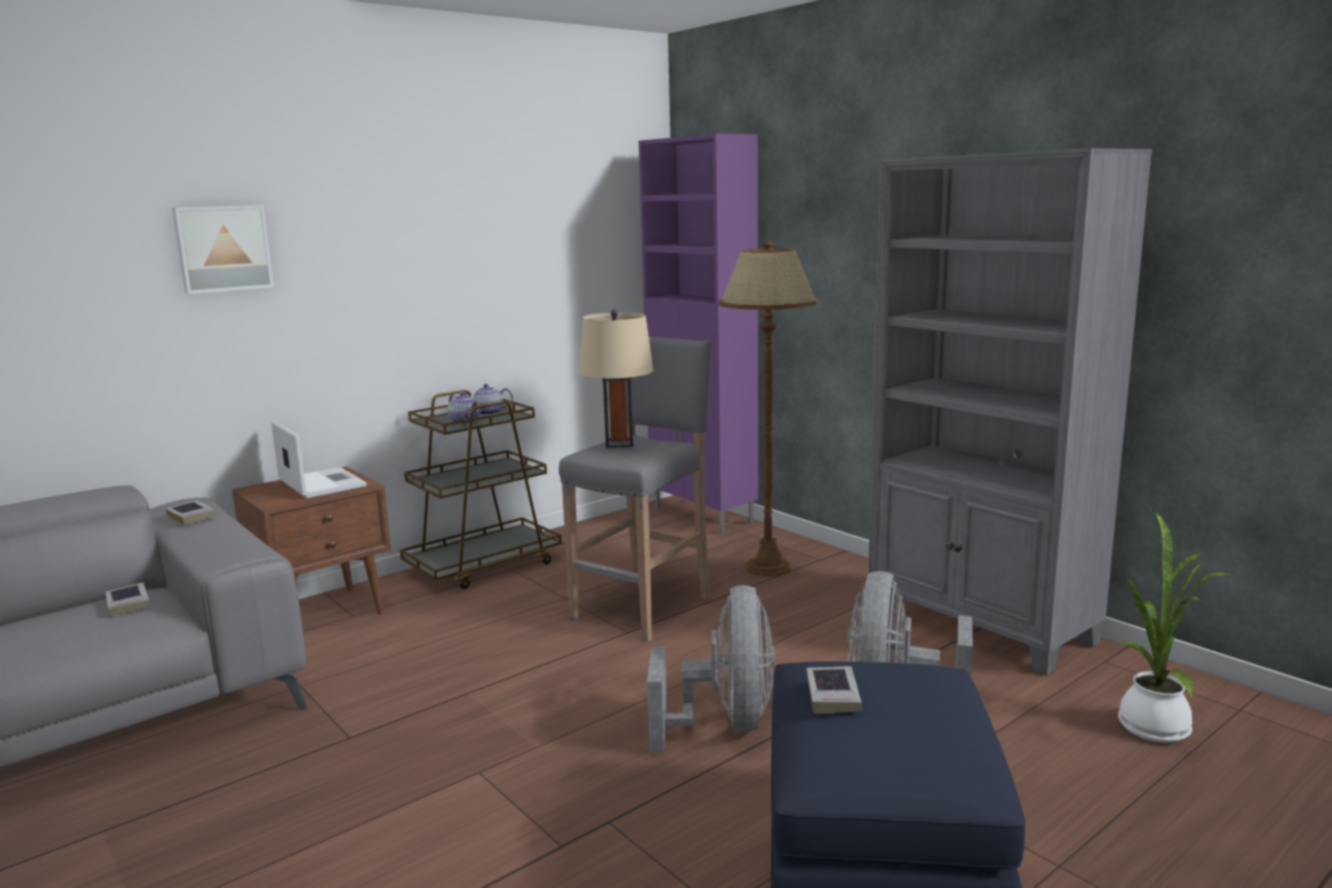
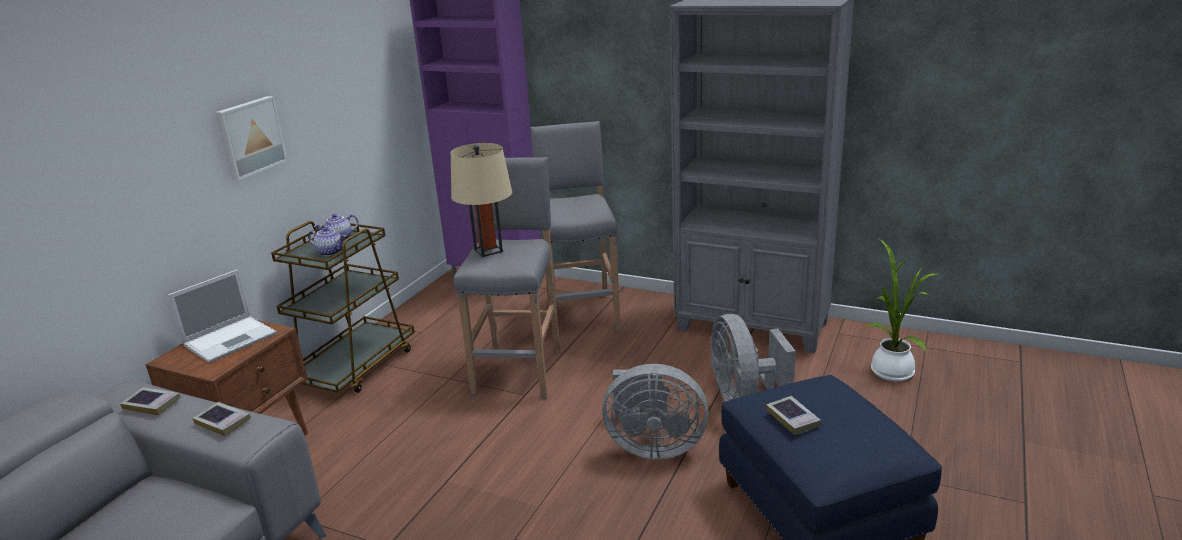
camera: 25 degrees left, 10 degrees up
book [105,583,150,617] -> book moved to [192,402,251,437]
picture [172,205,274,294] -> picture moved to [215,96,288,181]
laptop [271,421,367,498] -> laptop turned 105 degrees clockwise [168,269,277,363]
grey fan [647,585,775,752] -> grey fan turned 120 degrees clockwise [602,364,709,459]
brown floor lamp [719,241,817,576] -> grey stool [530,121,621,333]

